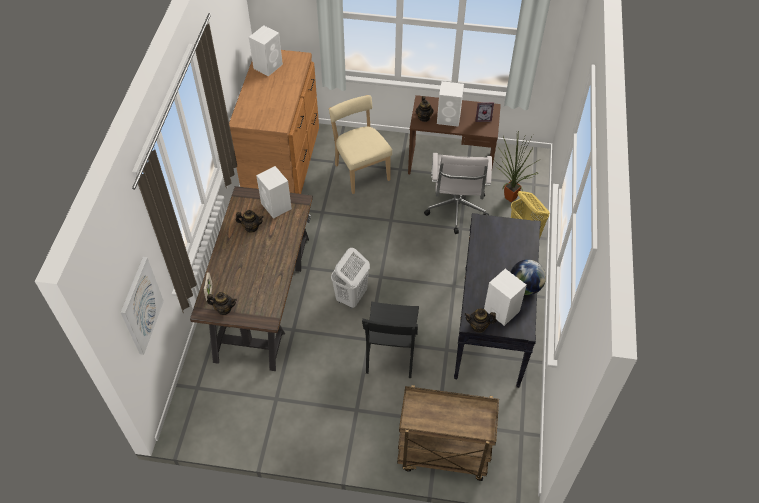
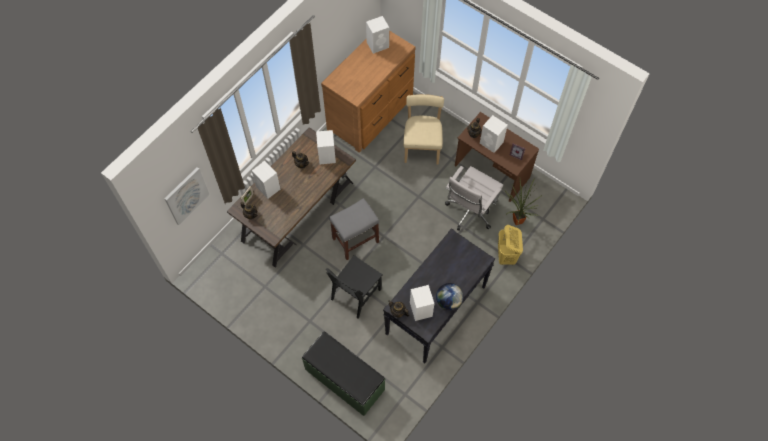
camera: 30 degrees right, 10 degrees up
white laundry basket [331,248,370,309] -> grey stool [329,198,379,260]
brown cart [397,385,499,481] -> green bench [302,332,385,416]
none -> white speaker [252,161,280,199]

